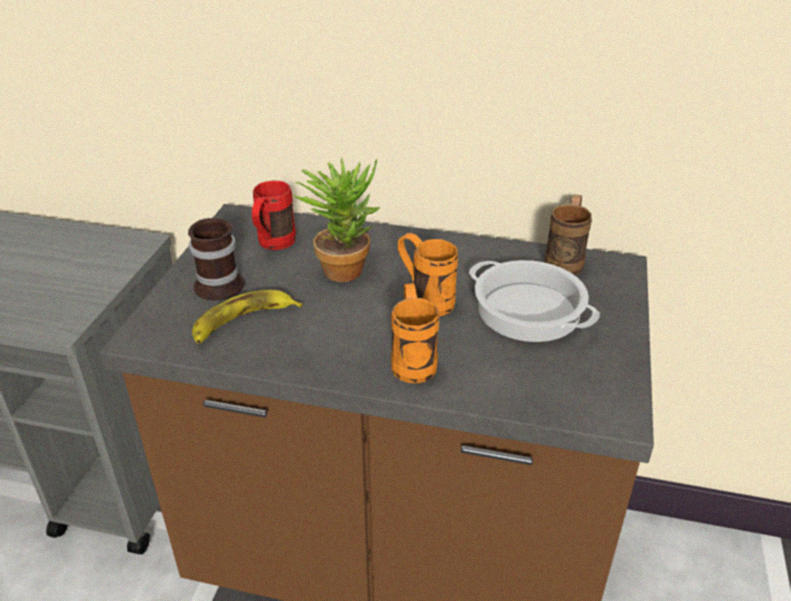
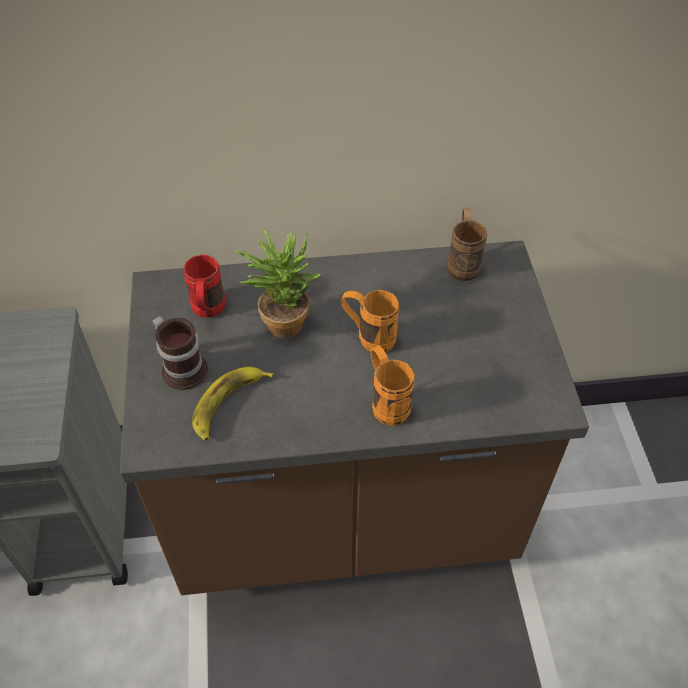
camera: 20 degrees left, 15 degrees up
cooking pot [469,260,600,342] -> none

